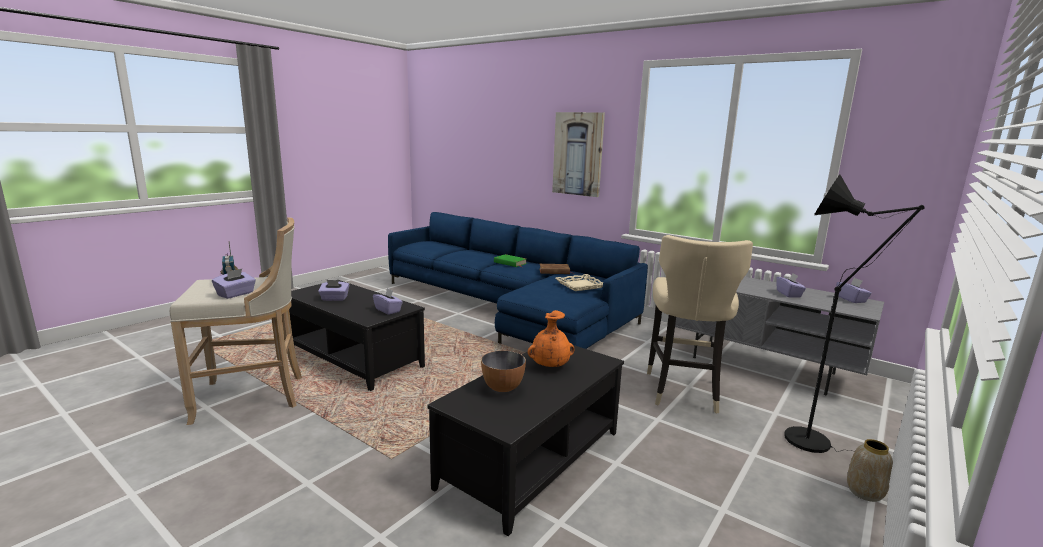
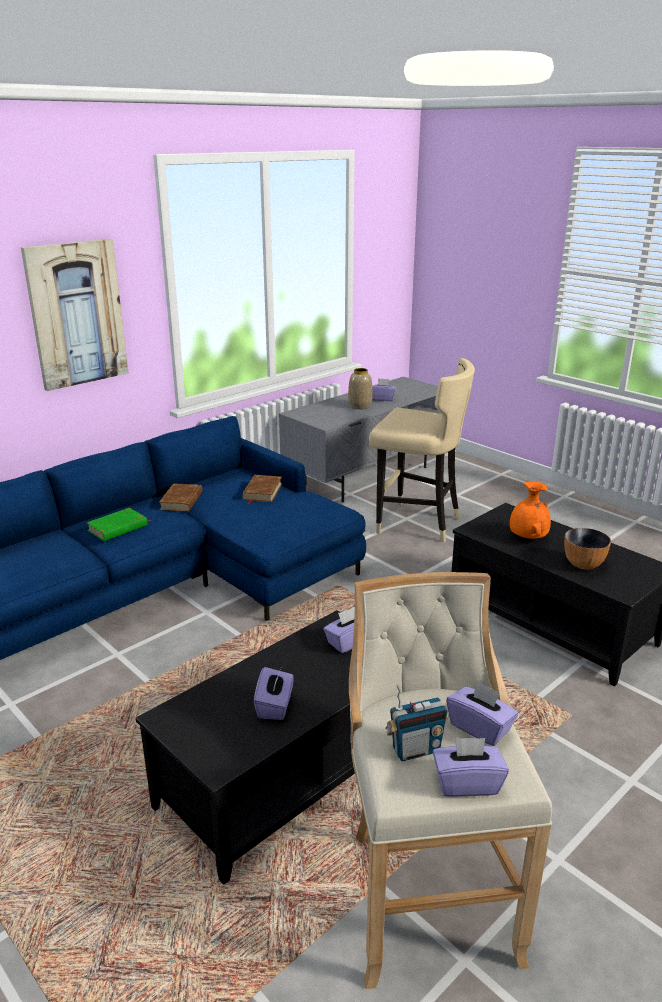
camera: 80 degrees left, 10 degrees up
beige tray [556,274,603,291] -> brown book [242,475,282,504]
black floor lamp [784,174,925,453] -> none
purple tissue box [836,278,872,303] -> purple tissue box moved to [433,737,509,797]
vase [847,439,893,502] -> vase moved to [348,368,373,409]

